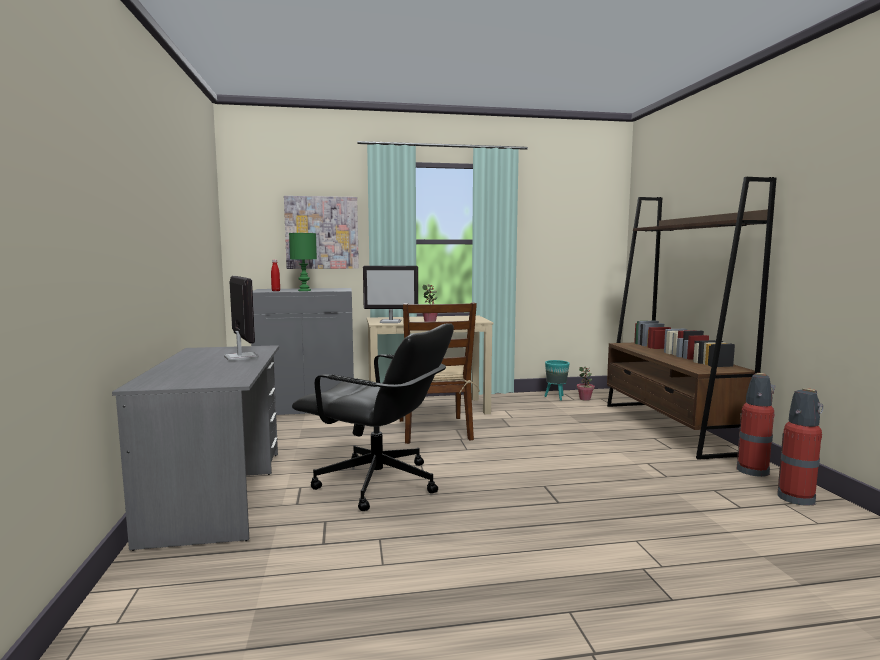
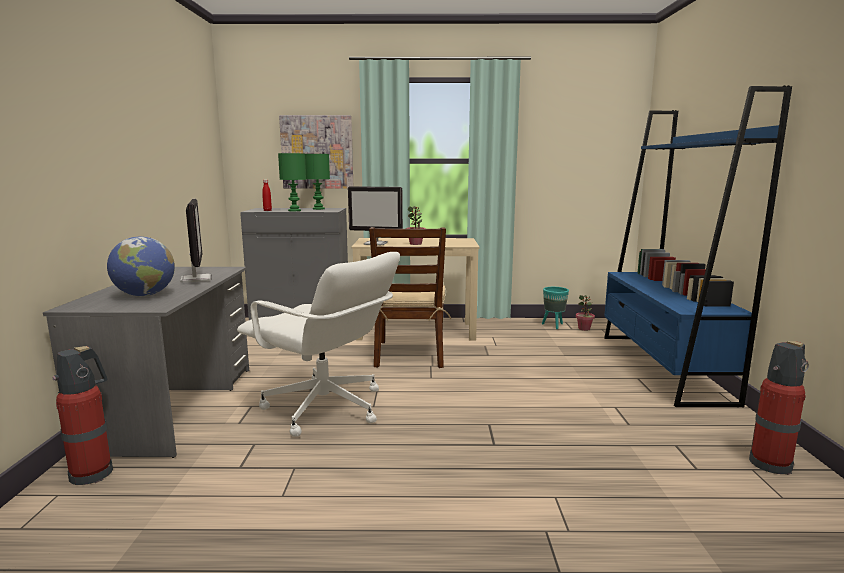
camera: 10 degrees right, 5 degrees up
black office chair [292,323,454,511] -> white office chair [237,252,400,437]
brown bookcase [607,177,776,460] -> blue bookcase [604,86,792,407]
fire extinguisher [737,373,776,477] -> fire extinguisher moved to [52,346,113,485]
none -> globe [107,236,175,296]
none -> green table lamp [305,154,330,210]

